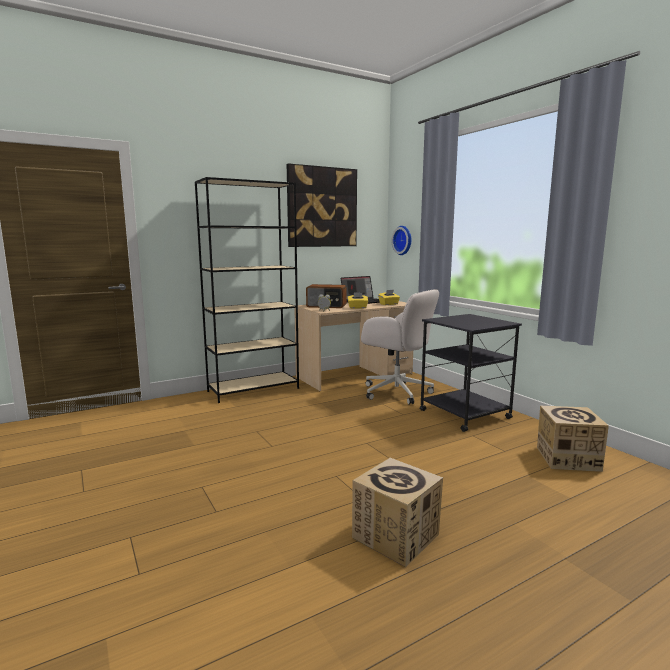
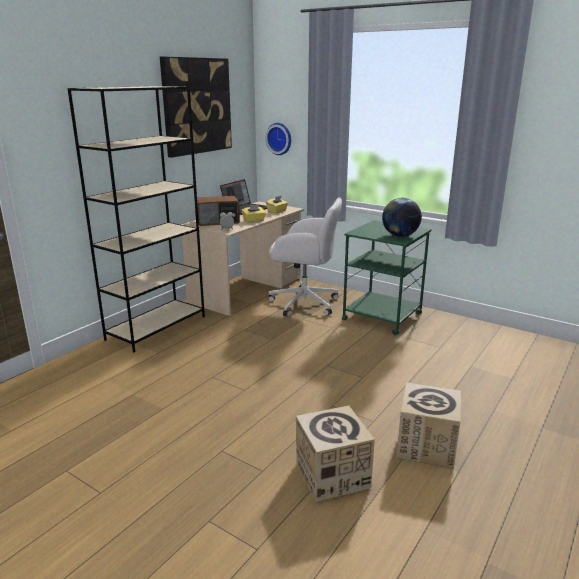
camera: 25 degrees left, 10 degrees up
black cart [420,314,522,432] -> green cart [342,220,432,335]
cardboard box [537,406,609,472] -> cardboard box moved to [296,406,375,502]
none -> globe [382,198,422,237]

